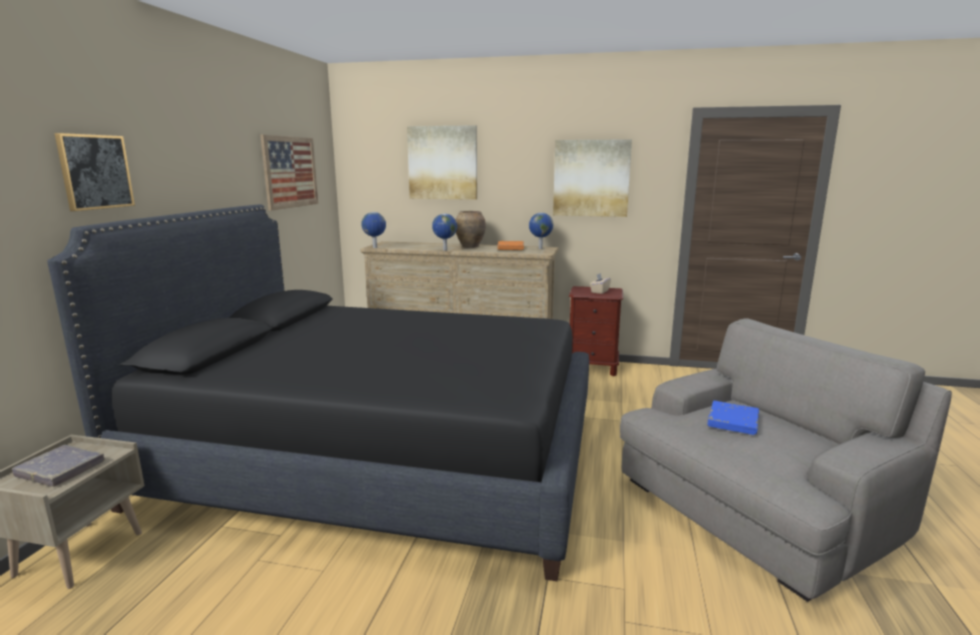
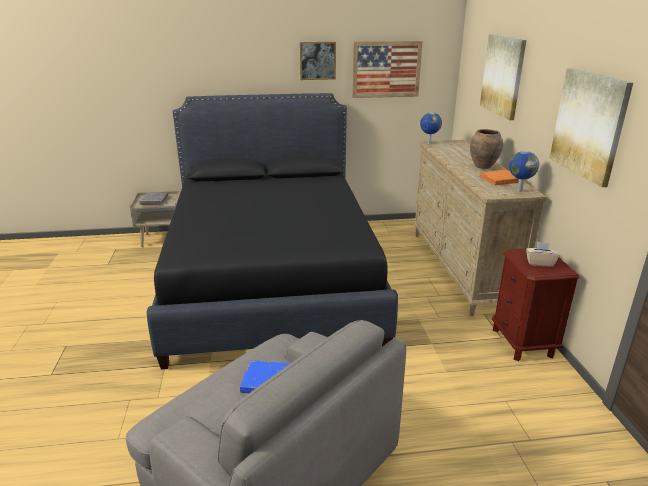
camera: 70 degrees right, 10 degrees up
picture [54,133,135,211] -> picture moved to [300,42,336,80]
globe [432,214,457,251] -> none

